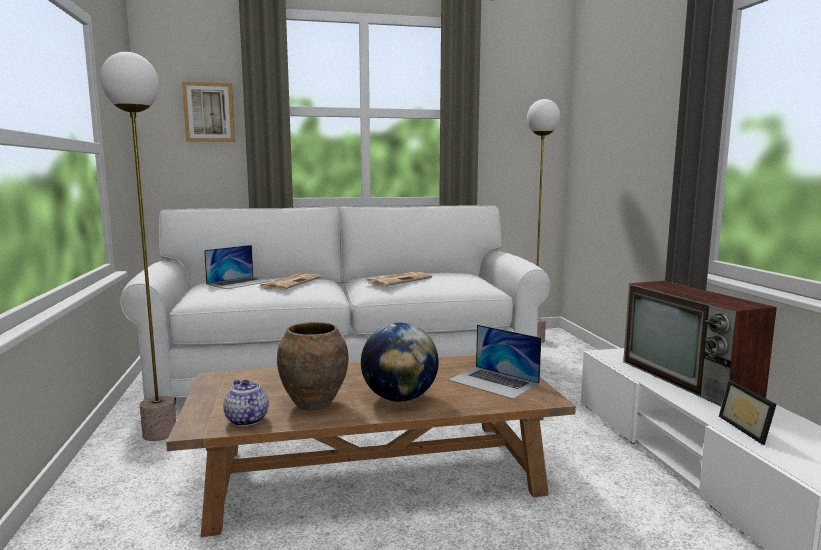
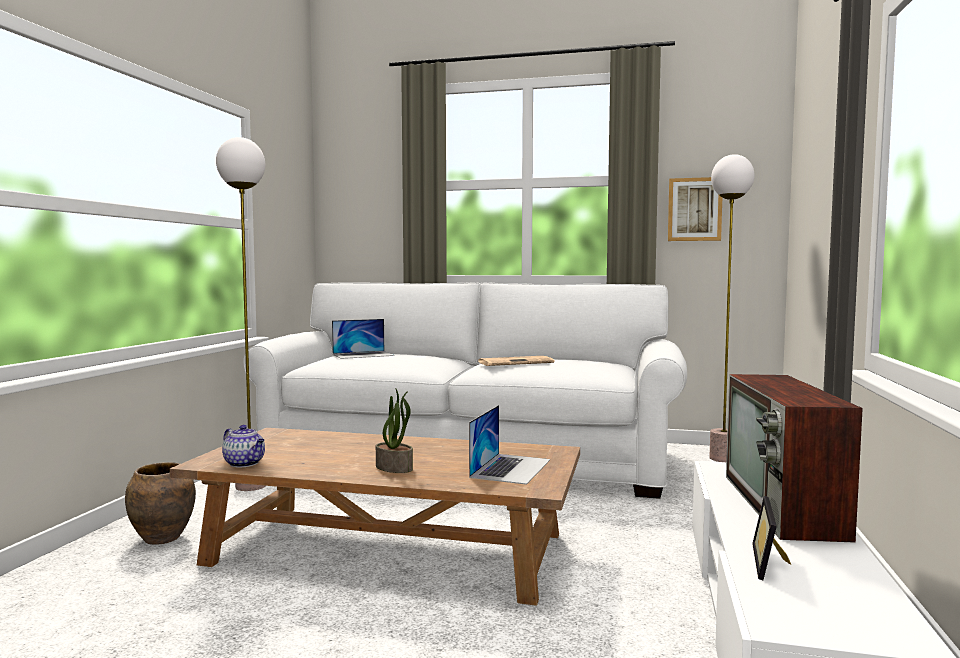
camera: 25 degrees right, 5 degrees down
picture [182,82,235,142] -> picture moved to [668,177,722,241]
teapot [223,380,269,427] -> teapot turned 135 degrees clockwise [222,425,265,467]
newspaper [257,273,321,290] -> none
brown vase [277,322,348,411] -> brown vase moved to [125,462,196,545]
globe [361,323,439,402] -> potted plant [376,388,413,473]
laptop [448,325,541,399] -> laptop turned 135 degrees counterclockwise [469,405,550,485]

